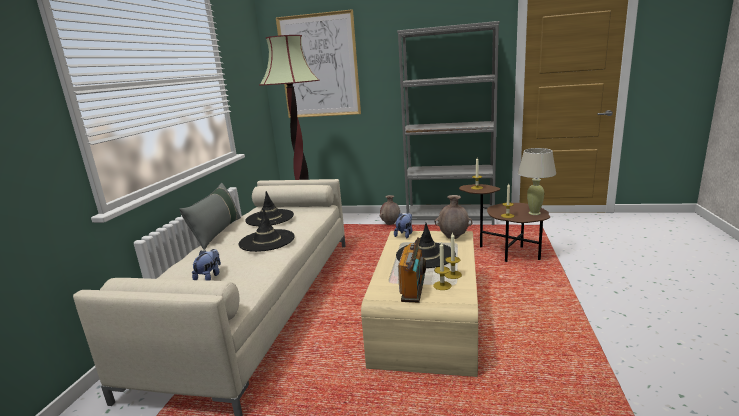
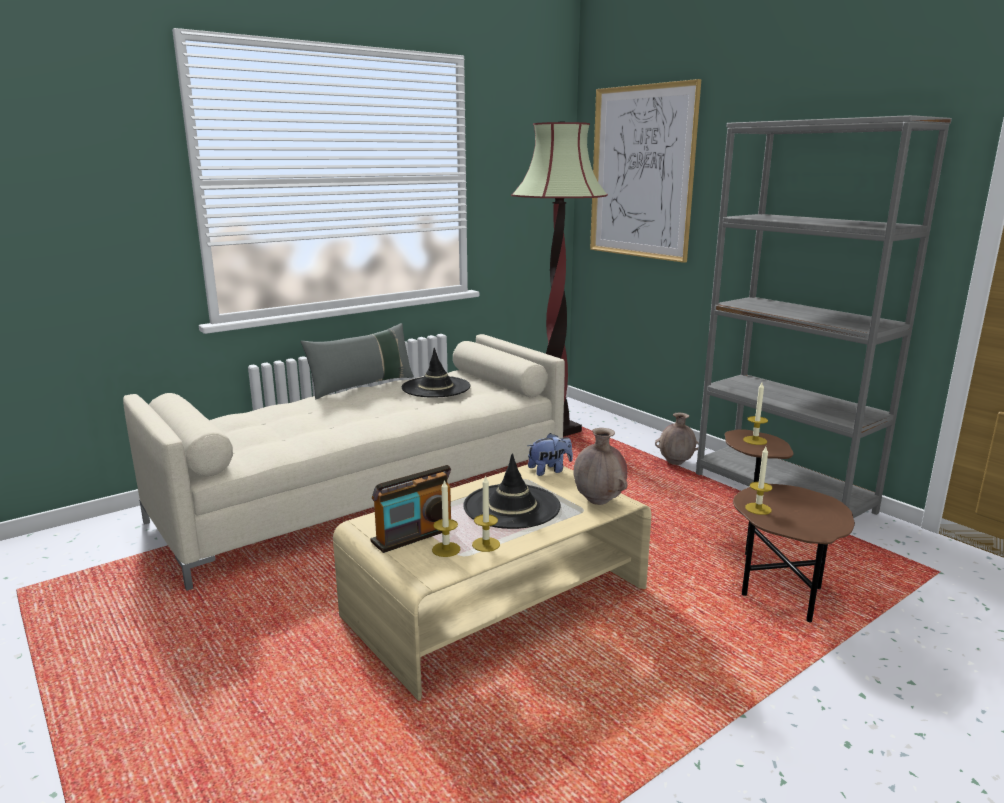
camera: 40 degrees right, 0 degrees up
plush toy [192,249,221,281] -> none
black hat [238,209,295,252] -> none
beige table lamp [518,148,556,215] -> none

